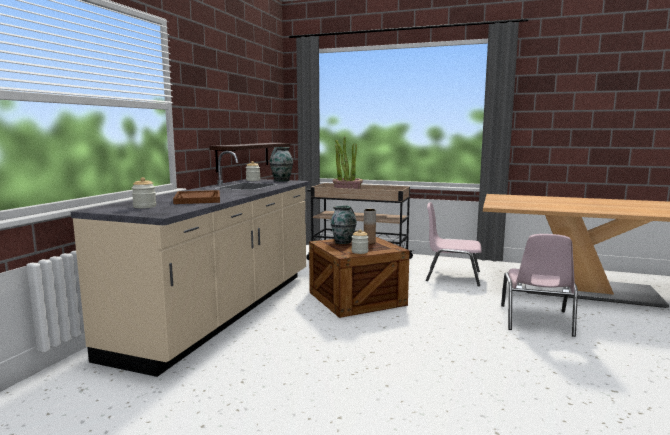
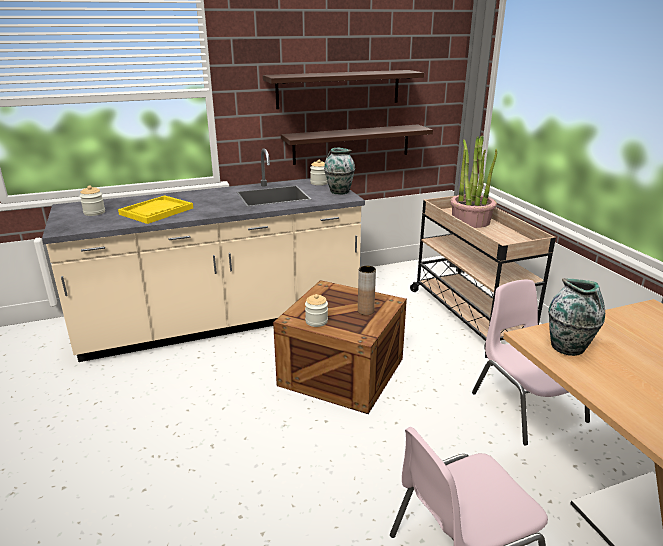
camera: 50 degrees right, 15 degrees up
brown tray [173,190,220,204] -> yellow tray [118,195,193,224]
vase [331,206,357,244] -> vase moved to [548,278,605,356]
none -> shelf [263,70,424,109]

